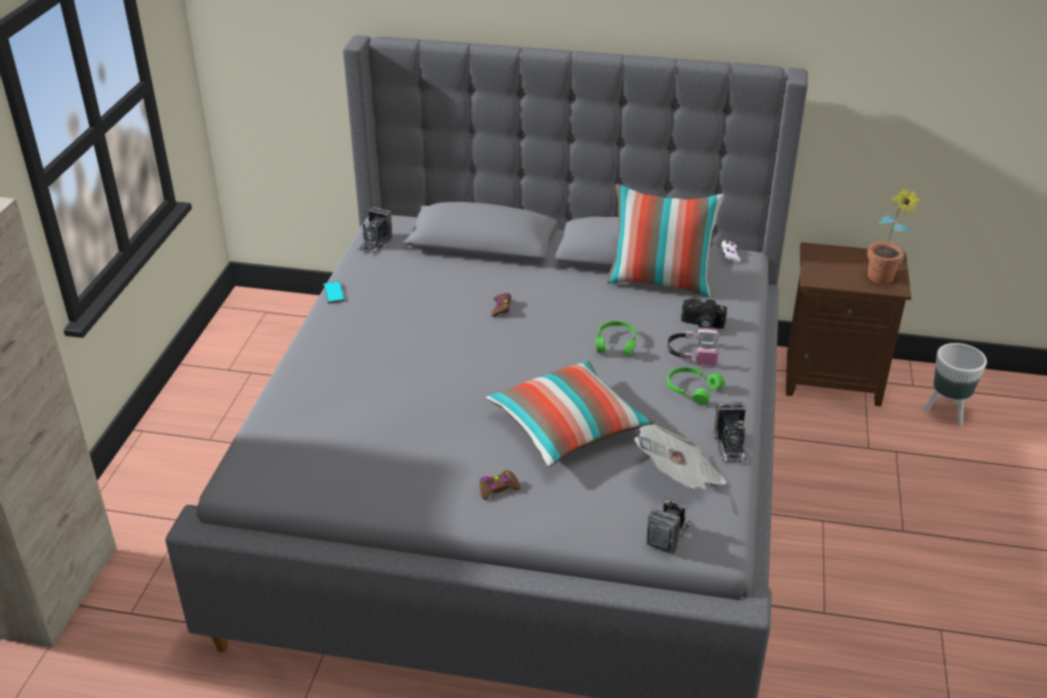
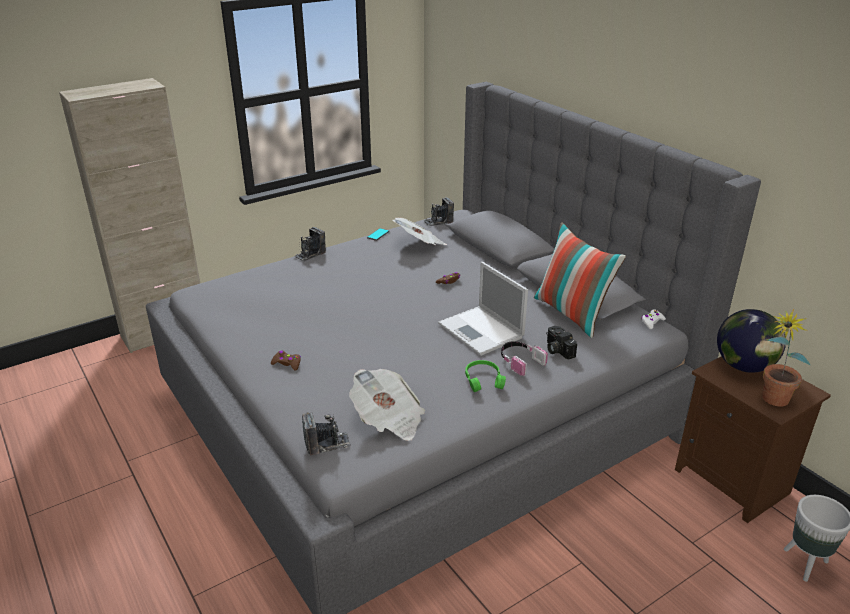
camera: 45 degrees right, 5 degrees down
pillow [486,360,654,467] -> none
green headphones [595,321,636,357] -> laptop [438,262,528,356]
camera [713,402,747,463] -> camera moved to [294,227,326,261]
none -> newspaper [392,218,447,245]
none -> globe [717,309,786,373]

